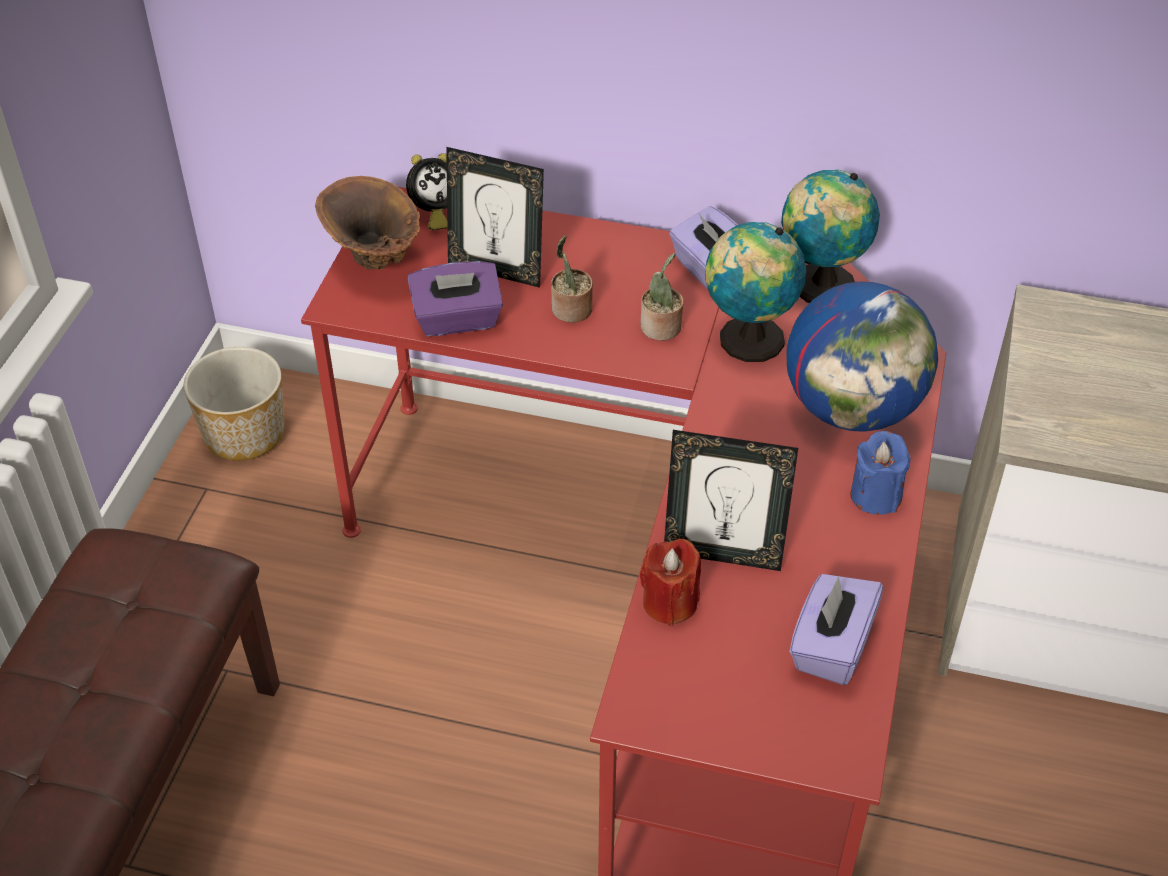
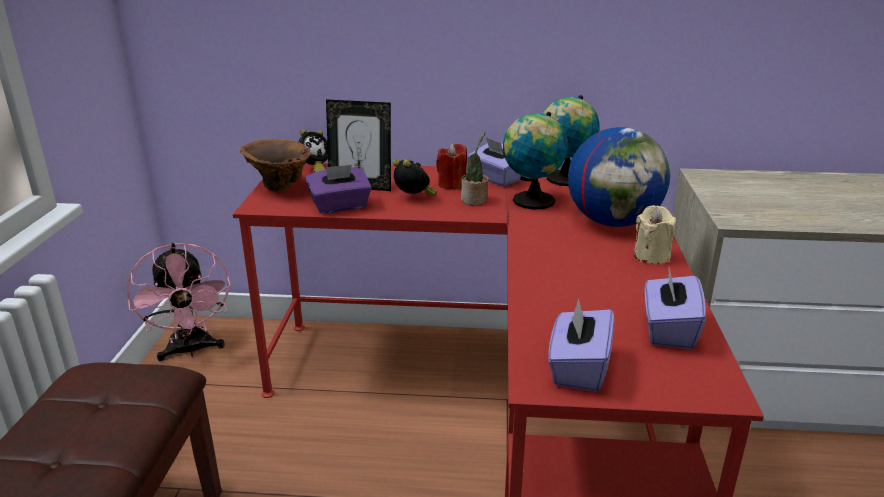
camera: 10 degrees left, 20 degrees down
planter [184,347,285,461] -> pink fan [126,243,231,361]
potted plant [551,235,593,323] -> alarm clock [393,159,437,195]
red candle [640,539,701,626] -> red candle moved to [436,144,467,190]
picture frame [664,430,798,571] -> none
blue candle [850,431,911,515] -> beige candle [634,205,676,264]
none -> purple tissue box [548,299,614,392]

